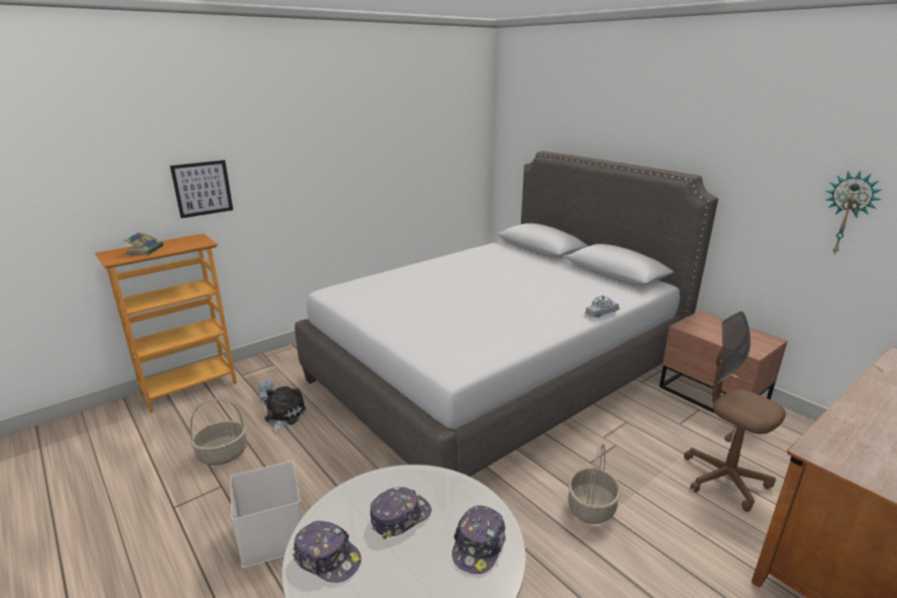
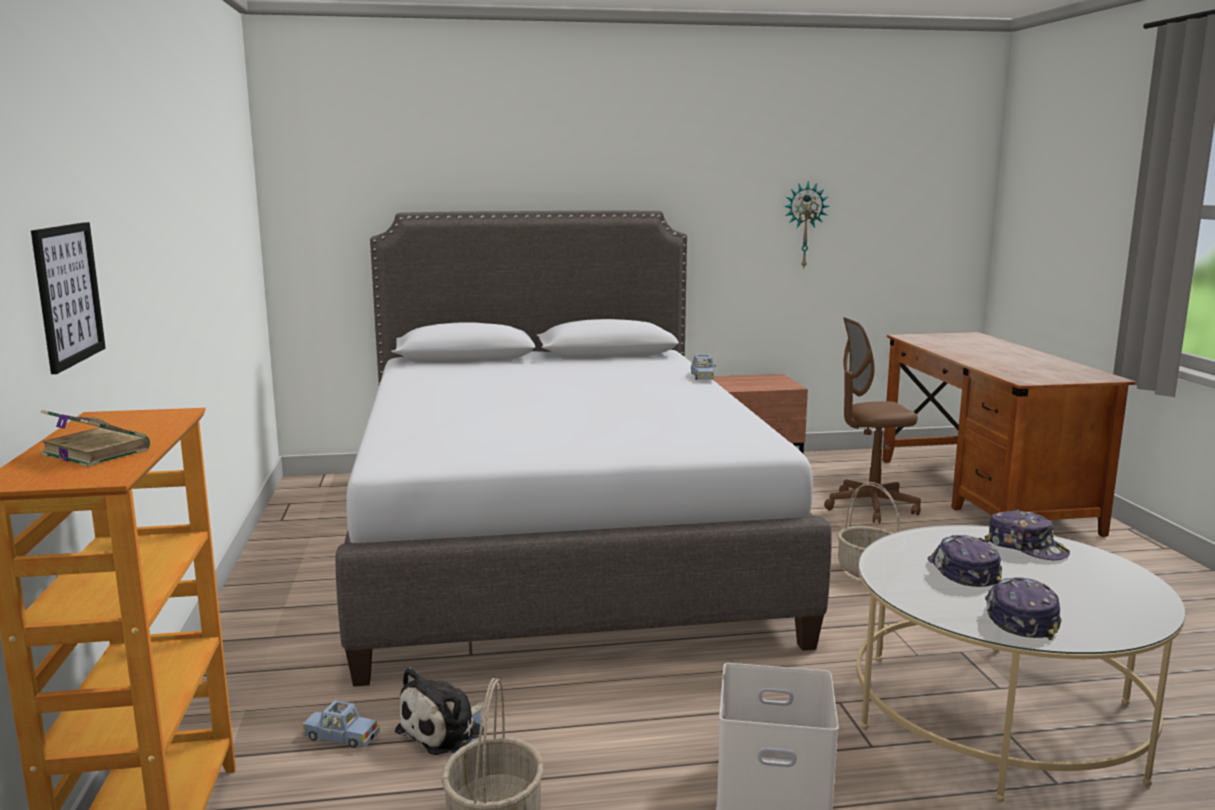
camera: 60 degrees left, 10 degrees down
plush toy [265,386,306,433] -> plush toy turned 90 degrees counterclockwise [395,667,484,755]
cap [292,521,361,583] -> cap turned 45 degrees counterclockwise [985,577,1062,640]

